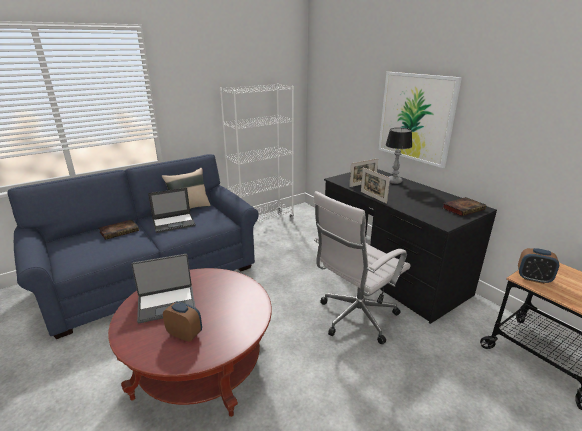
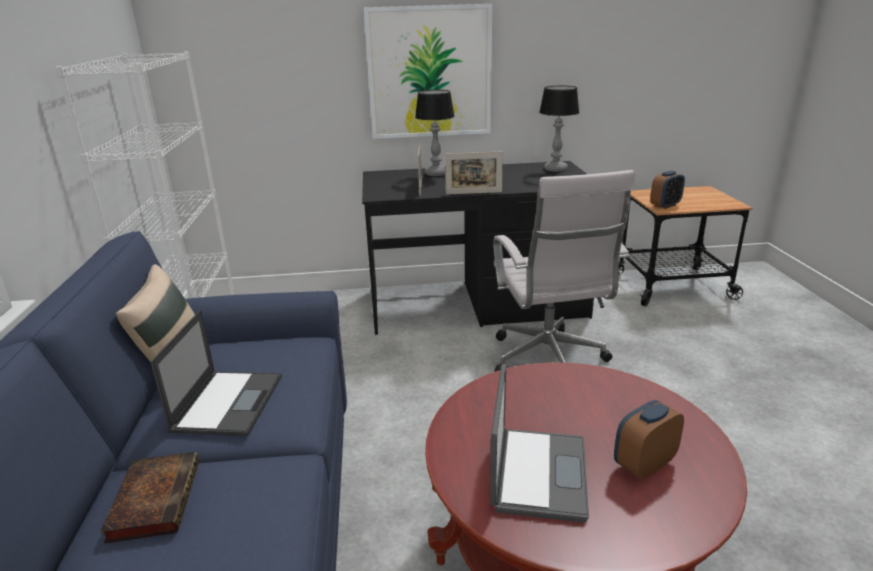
camera: 60 degrees left, 0 degrees up
book [442,197,486,216] -> table lamp [539,85,579,172]

